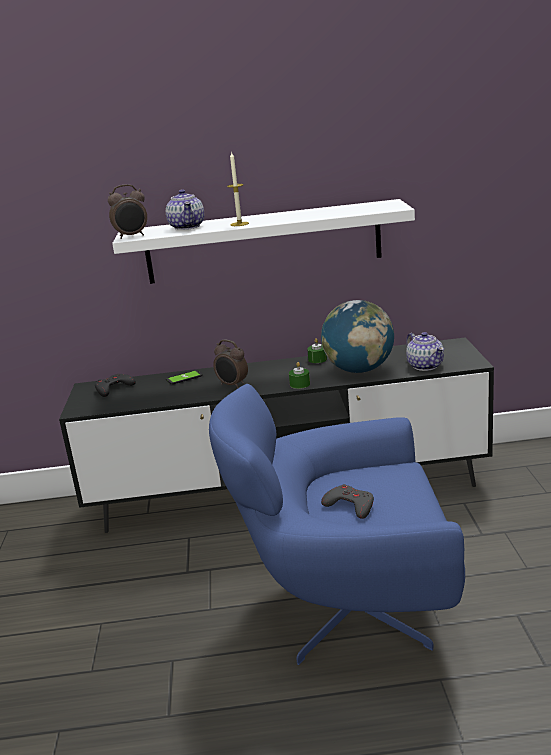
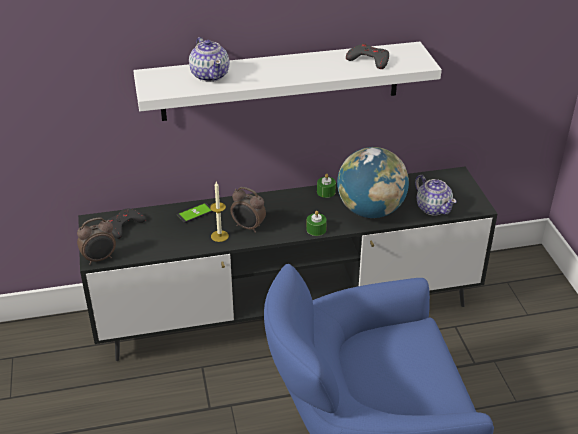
camera: 10 degrees left, 15 degrees up
alarm clock [108,184,147,239] -> alarm clock moved to [77,217,116,265]
candle [227,151,249,226] -> candle moved to [210,182,229,242]
grey game controller [321,484,374,519] -> grey game controller moved to [346,43,389,69]

